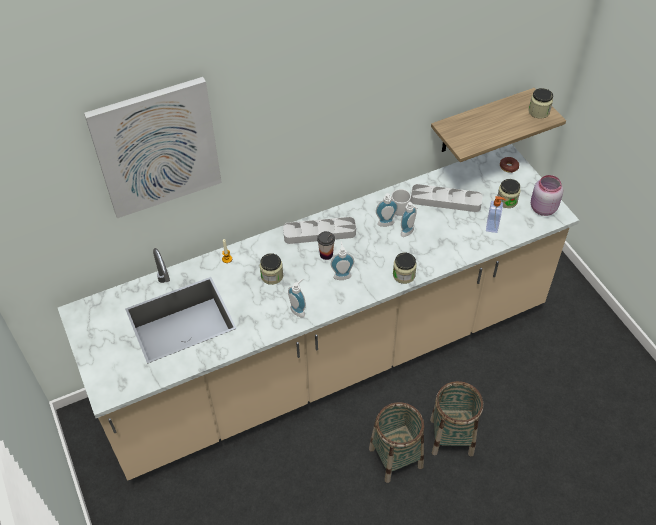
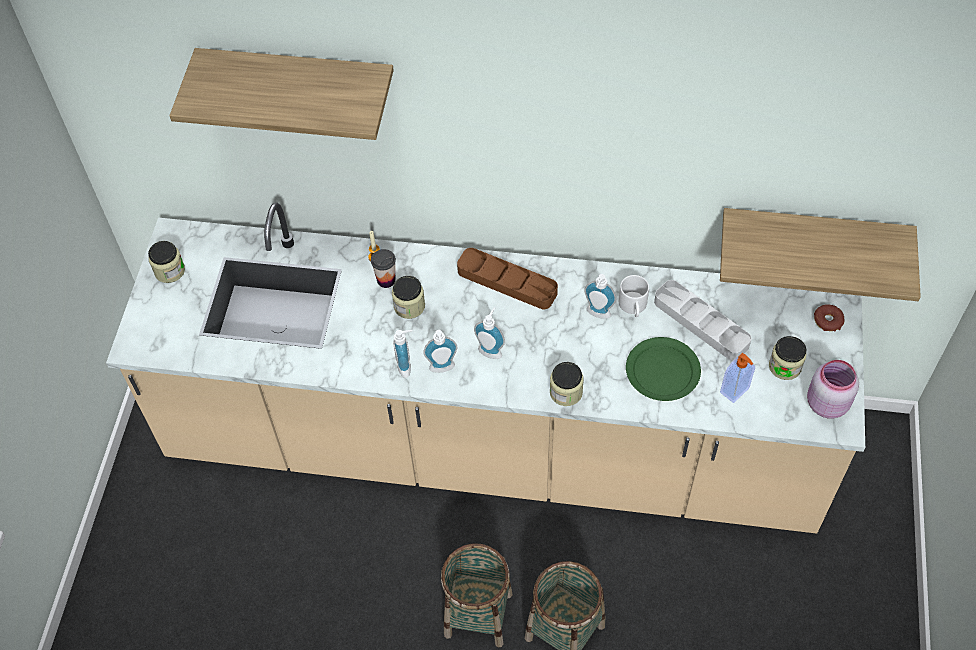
camera: 35 degrees right, 5 degrees up
picture [84,77,222,218] -> shelf [169,48,394,140]
grey tray [283,217,356,244] -> brown tray [457,248,558,309]
cup [317,231,335,260] -> cup moved to [371,249,396,288]
soap dispenser [401,202,417,237] -> soap dispenser moved to [423,330,457,373]
jar [528,88,553,119] -> jar moved to [148,241,185,283]
none -> green plate [626,337,701,401]

